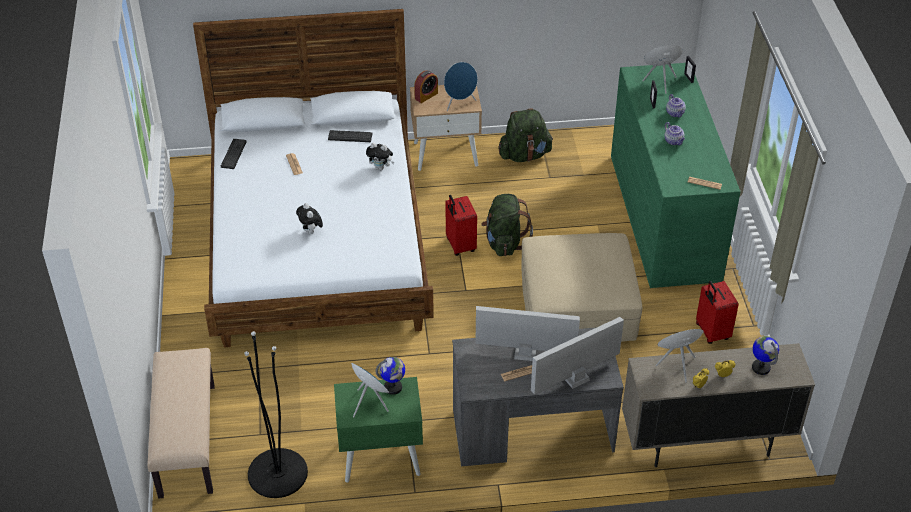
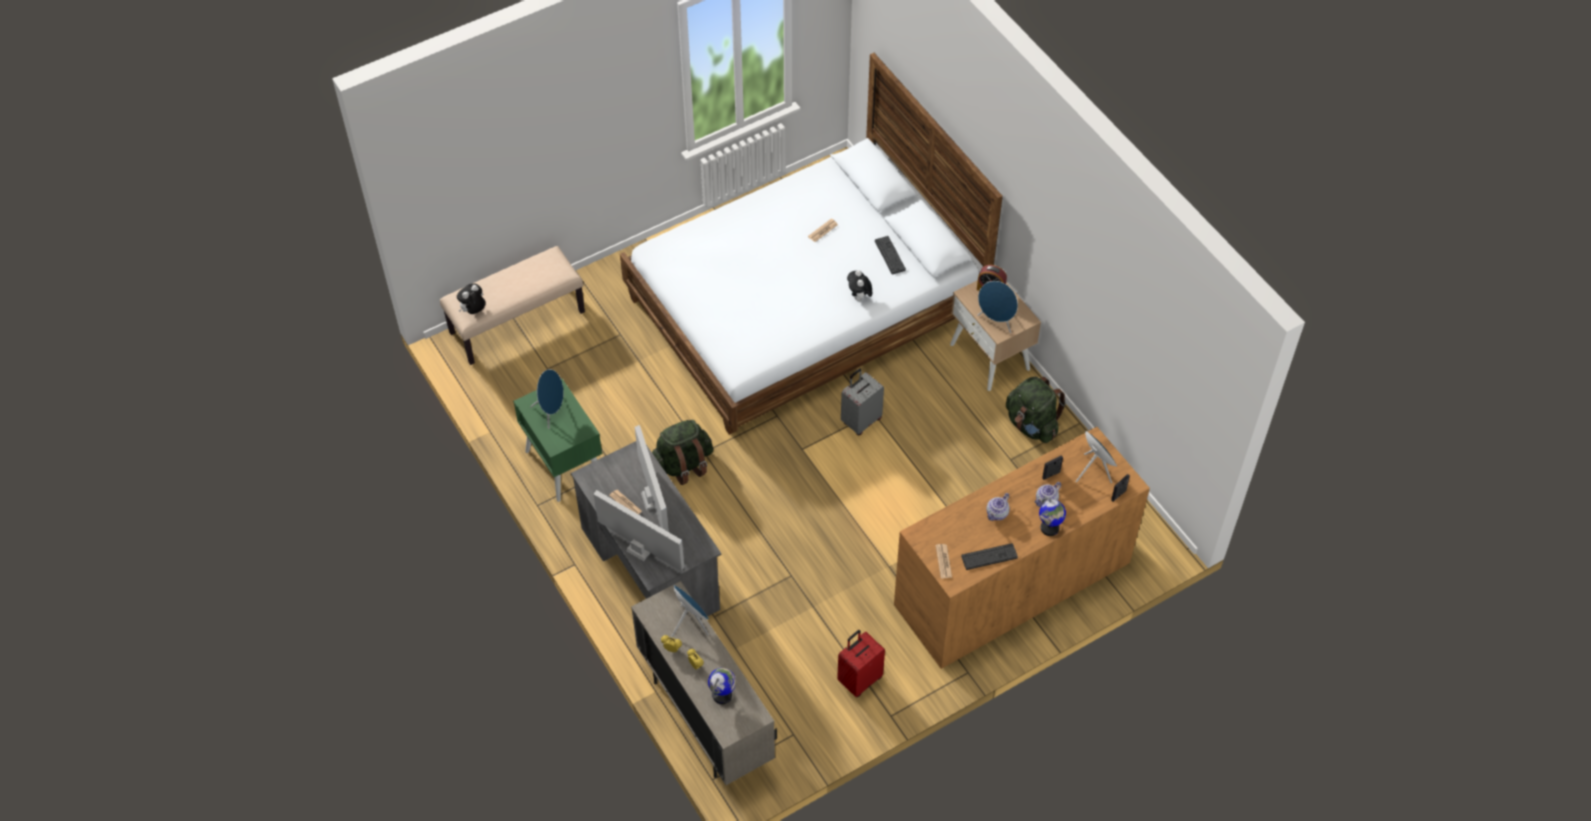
camera: 65 degrees right, 10 degrees up
keyboard [221,139,247,169] -> keyboard moved to [961,543,1018,570]
black floor lamp [244,331,308,498] -> none
plush toy [296,203,323,234] -> plush toy moved to [457,283,485,314]
globe [375,357,405,395] -> globe moved to [1039,497,1066,536]
red suitcase [446,195,477,256] -> grey suitcase [841,368,884,435]
green backpack [481,194,533,256] -> green backpack moved to [652,420,713,485]
beige ottoman [521,233,642,342] -> none
green dresser [611,63,741,288] -> brown dresser [894,427,1150,669]

